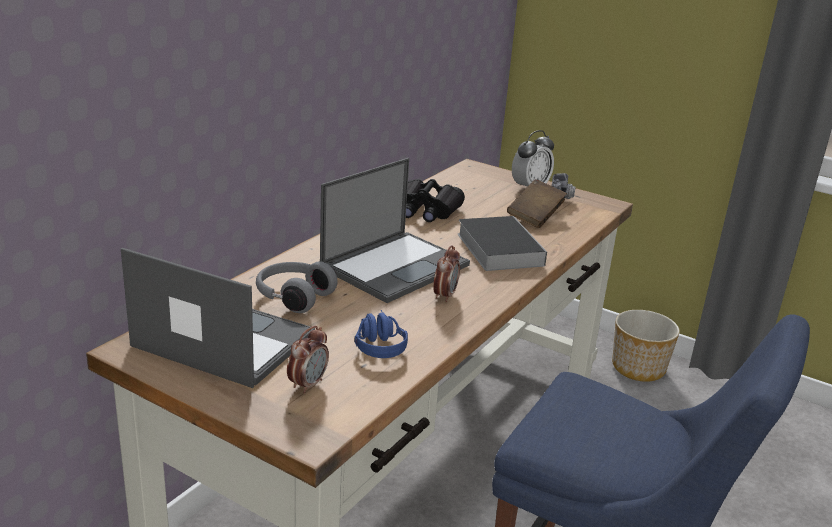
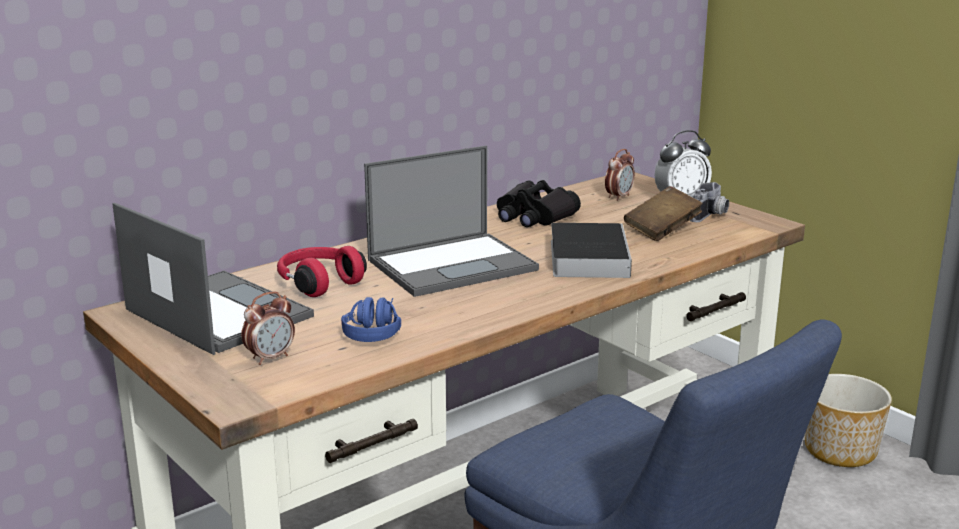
camera: 20 degrees right, 5 degrees down
grey headphones [256,261,338,313] -> red headphones [277,246,367,297]
alarm clock [433,245,460,302] -> alarm clock moved to [605,149,635,201]

